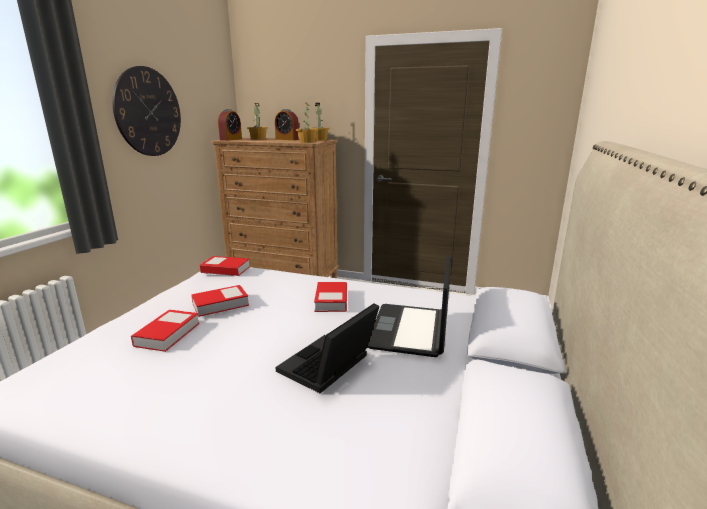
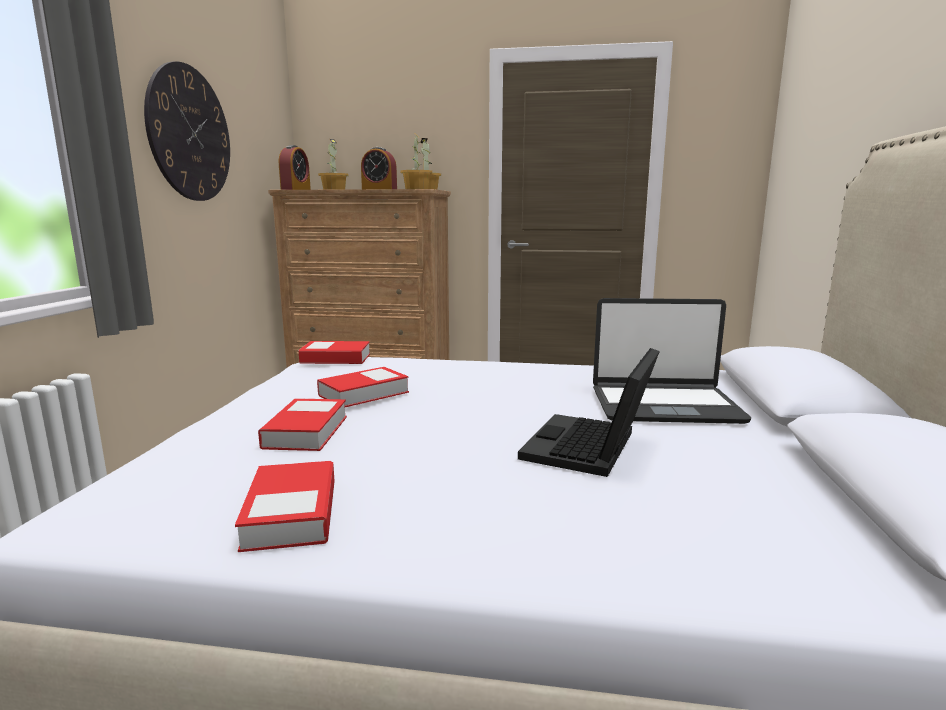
camera: 10 degrees left, 5 degrees down
book [314,282,347,312] -> book moved to [235,461,335,552]
laptop [367,254,451,357] -> laptop turned 90 degrees counterclockwise [593,298,751,424]

